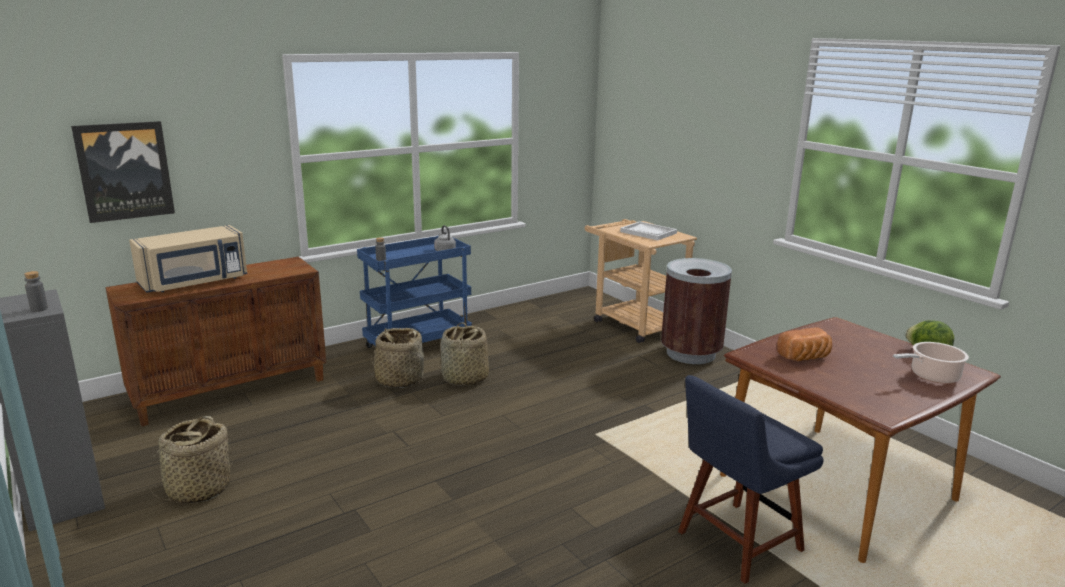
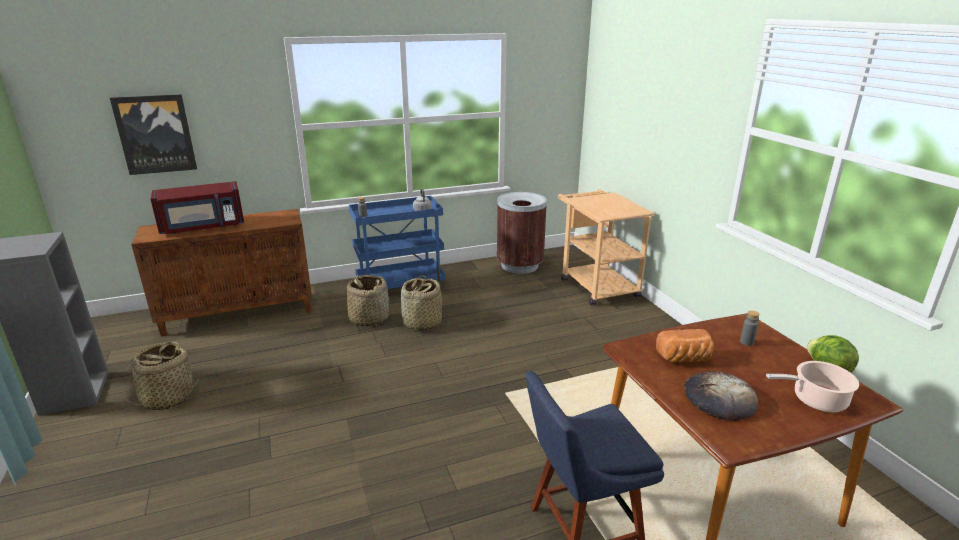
camera: 15 degrees right, 5 degrees up
grey bottle [24,271,48,312] -> grey bottle moved to [740,311,759,346]
beige microwave [129,225,247,293] -> red microwave [151,181,244,234]
white tray [620,222,677,240] -> none
brown trash can [661,258,732,364] -> brown trash can moved to [497,192,547,274]
none -> bread [684,371,758,421]

